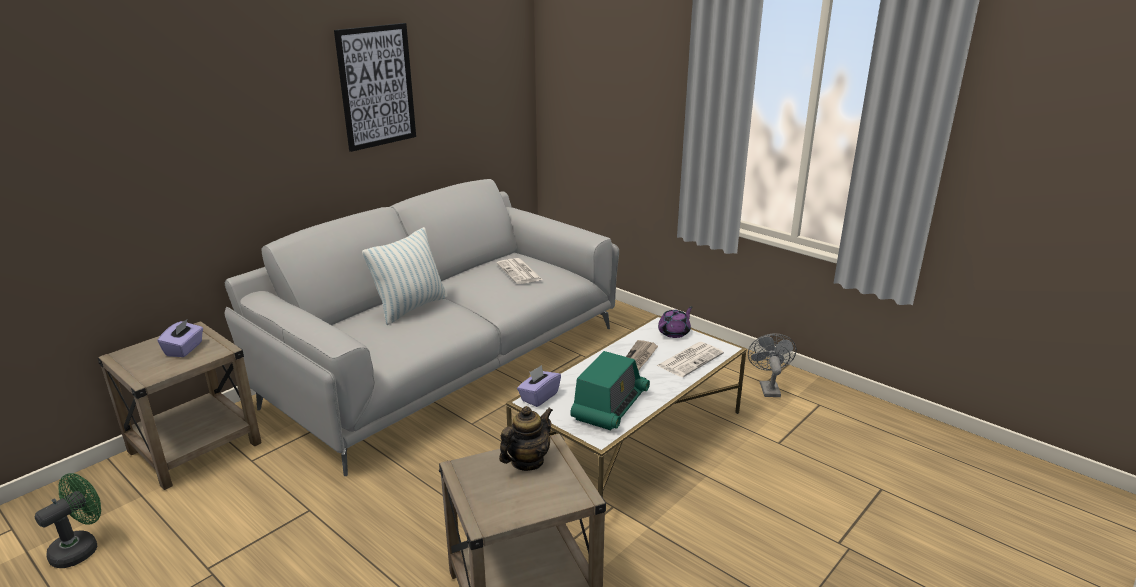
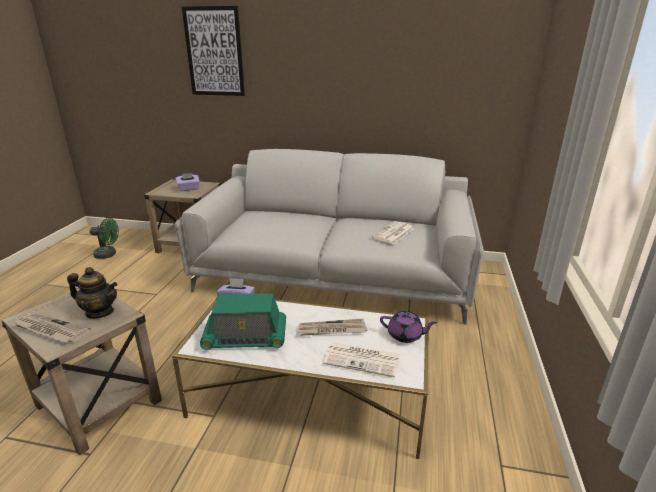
camera: 60 degrees right, 0 degrees up
picture [334,23,416,152] -> picture moved to [182,6,245,96]
pillow [362,227,448,325] -> none
grey fan [748,333,797,397] -> none
none -> newspaper [12,313,91,343]

